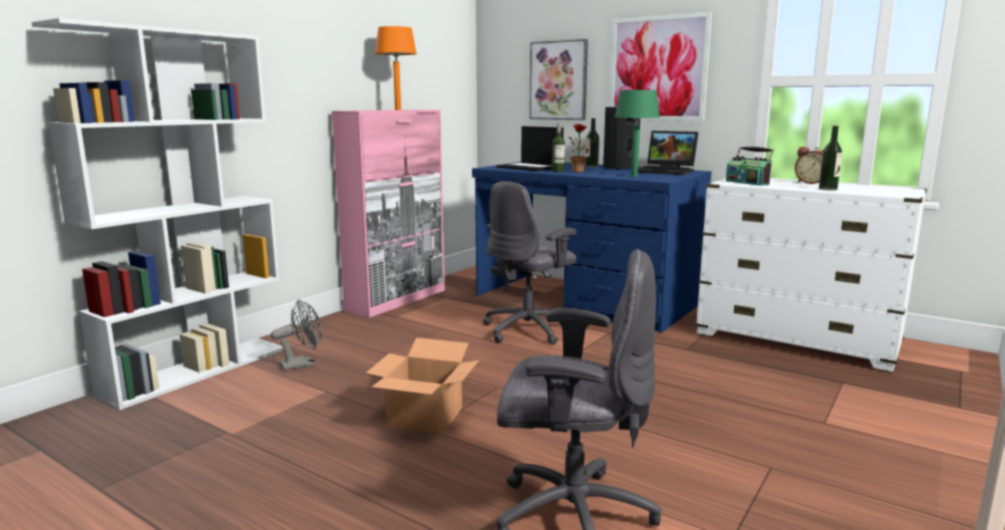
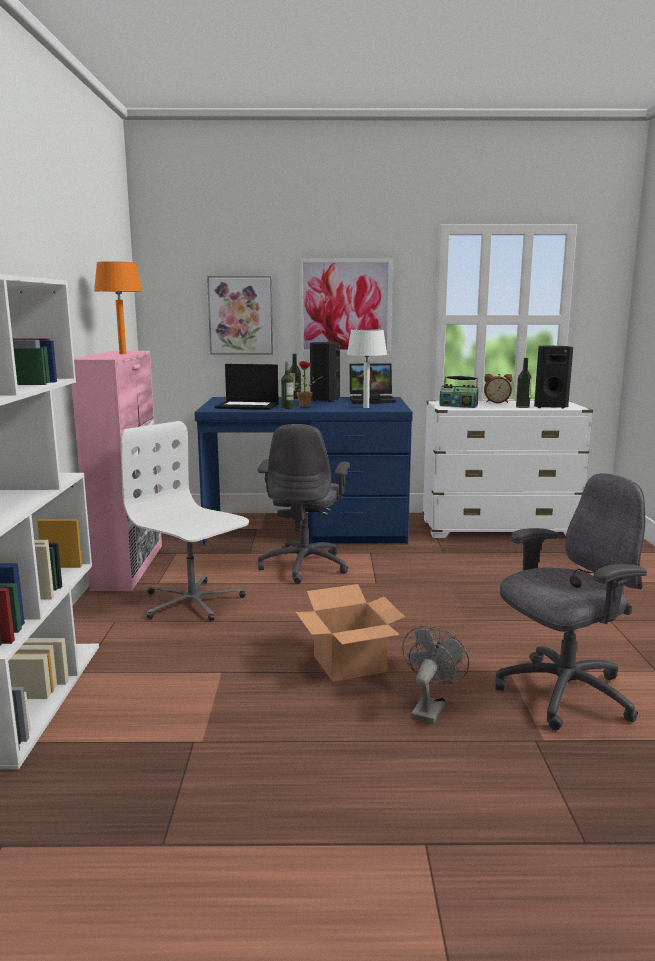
camera: 35 degrees left, 0 degrees up
grey fan [271,300,322,371] -> grey fan moved to [402,626,469,724]
green table lamp [615,90,660,177] -> white table lamp [347,329,387,408]
none -> white office chair [121,421,249,621]
none -> black speaker [534,346,573,409]

